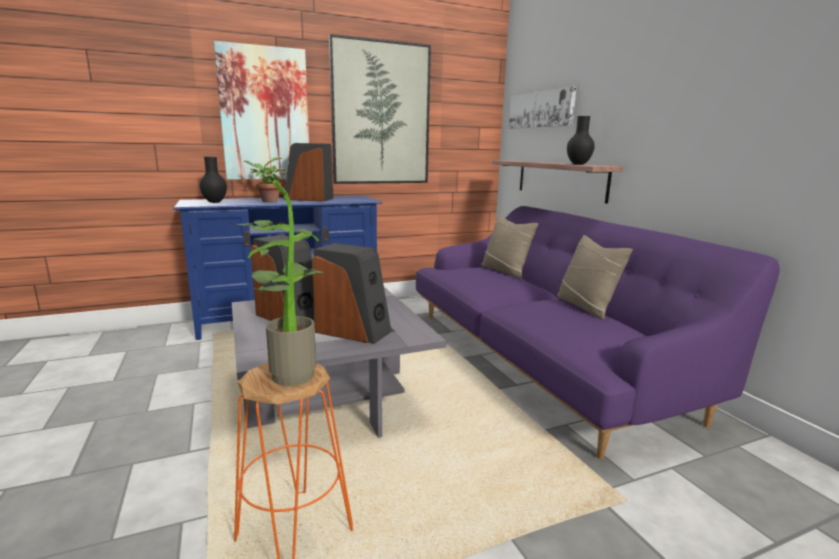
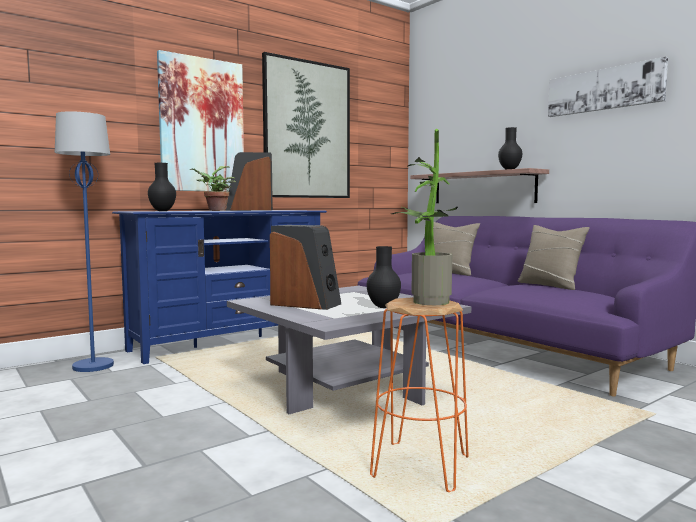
camera: 15 degrees left, 10 degrees down
speaker [312,243,392,344] -> black vase [367,246,401,308]
picture [509,87,577,129] -> picture moved to [548,57,668,117]
none -> blue floor lamp [55,111,114,372]

